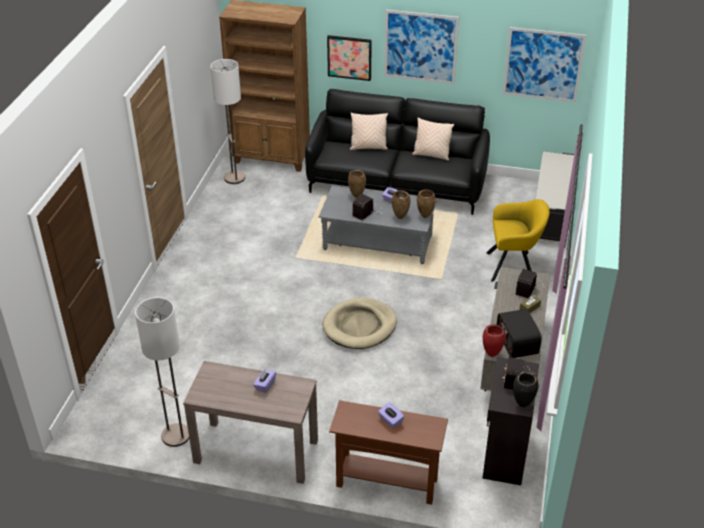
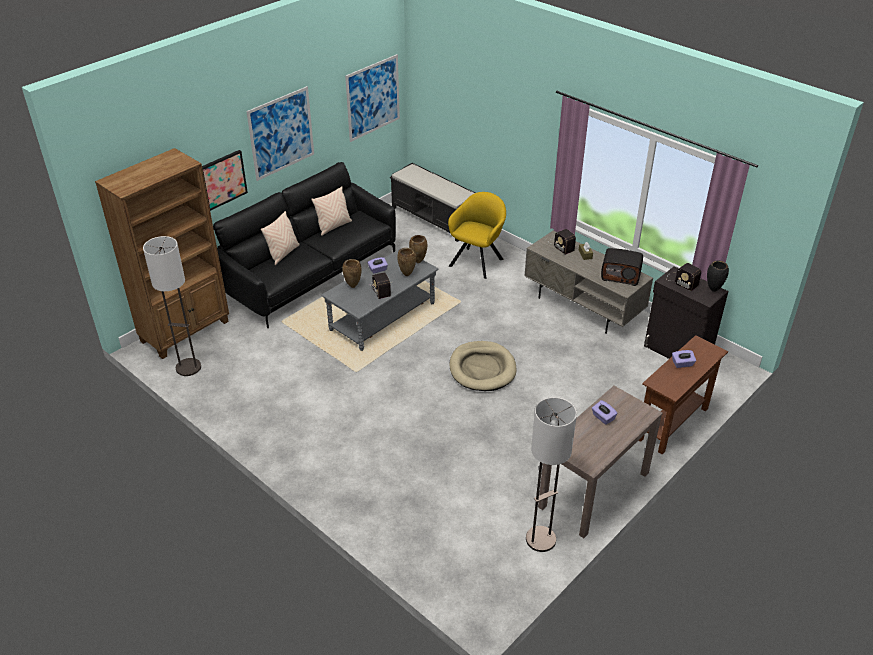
camera: 60 degrees left, 0 degrees up
red vase [483,324,505,357] -> none

